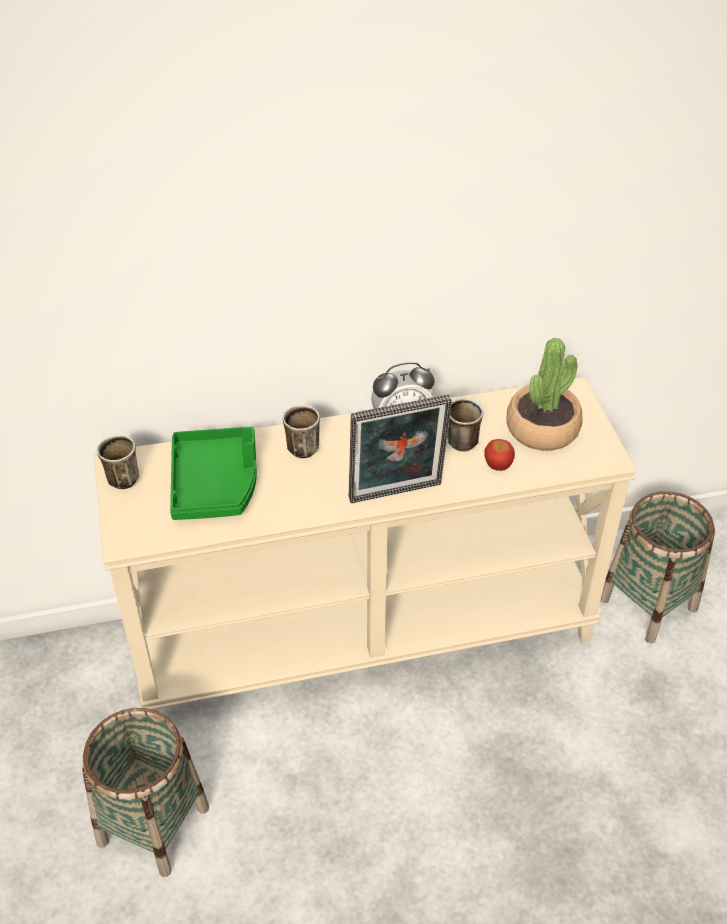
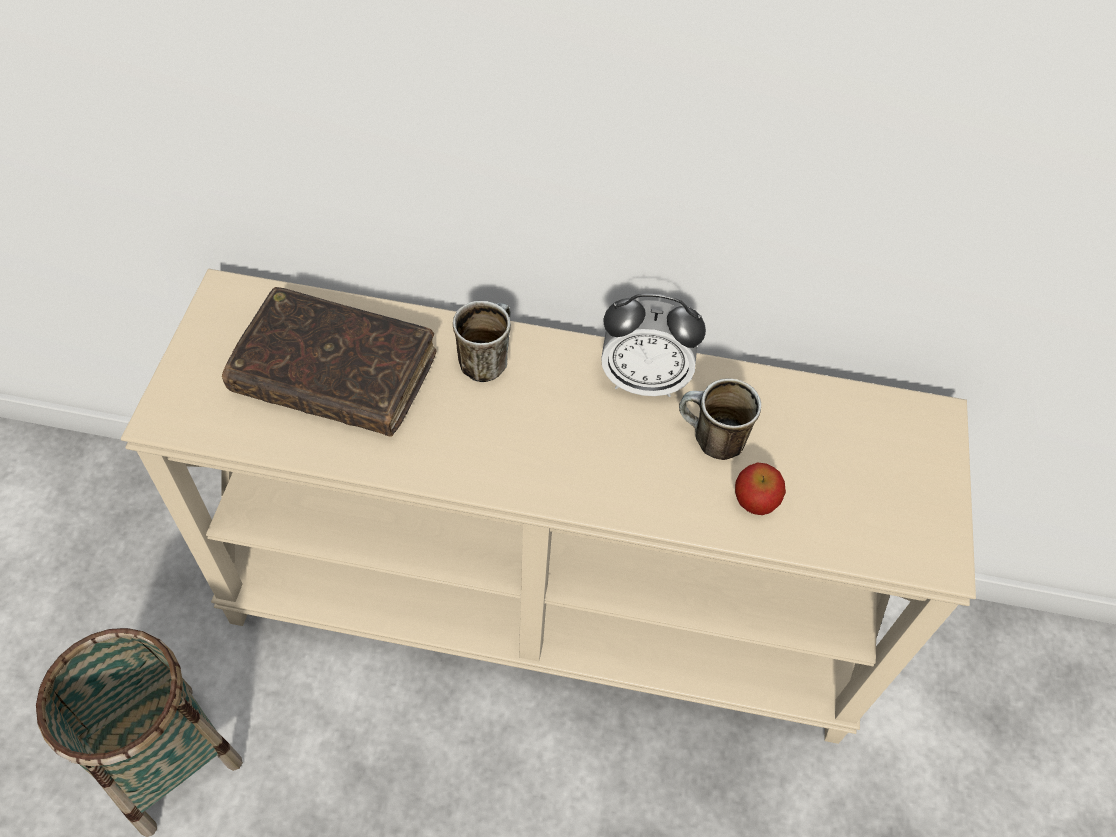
camera: 20 degrees right, 10 degrees up
mug [97,435,139,489] -> none
green tray [170,427,257,520] -> brown book [222,287,436,437]
picture frame [349,395,452,503] -> none
potted plant [507,338,583,451] -> none
basket [600,491,715,643] -> none

